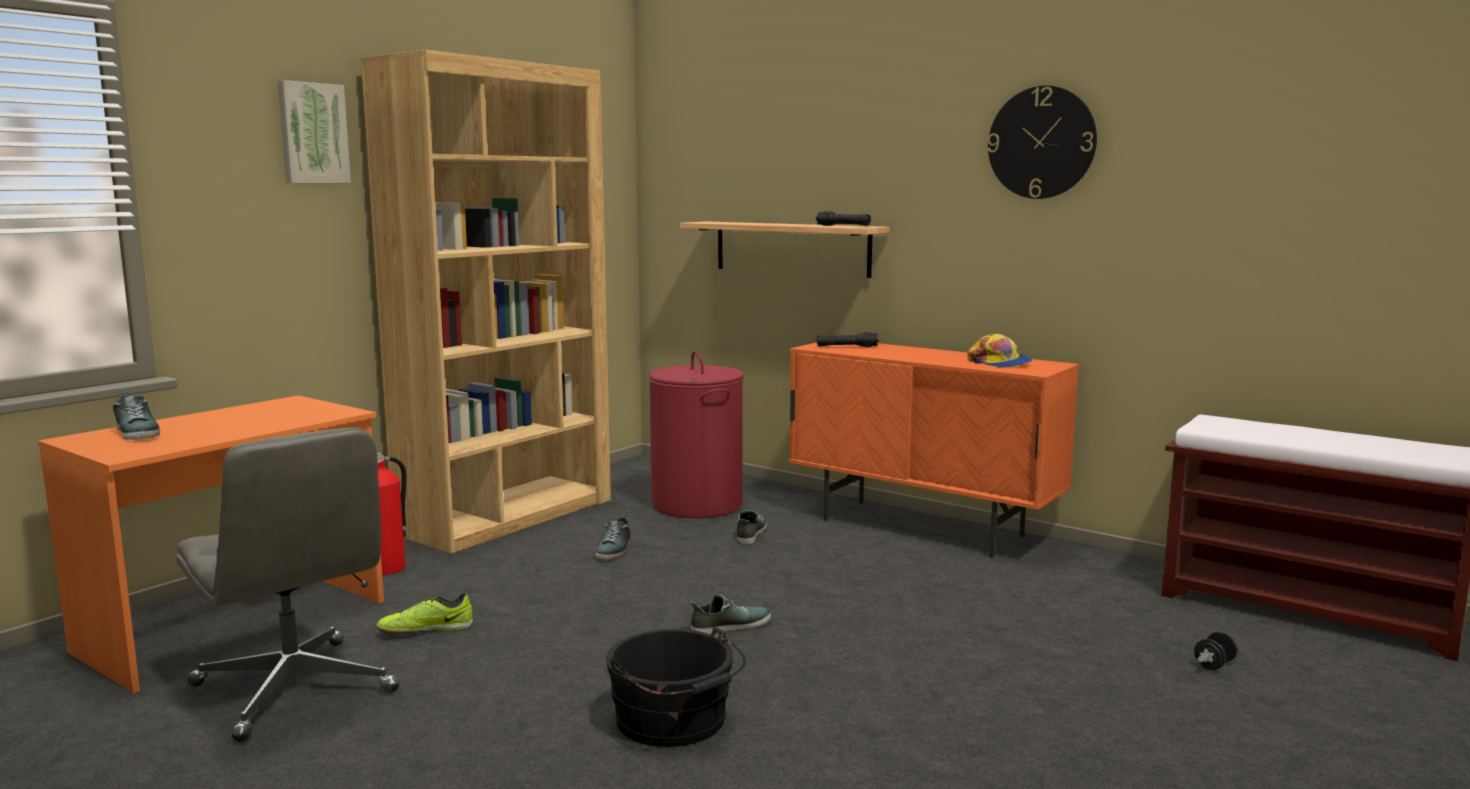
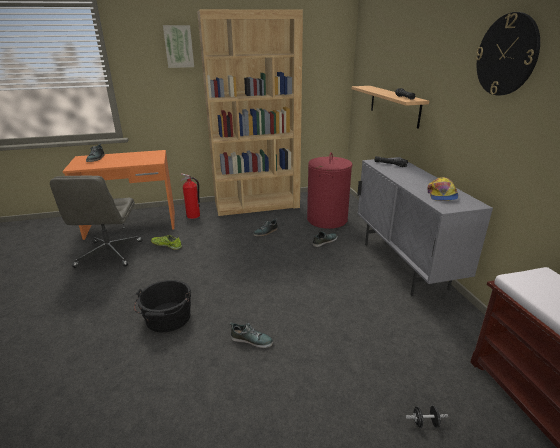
camera: 40 degrees right, 15 degrees up
shoe [690,594,771,634] -> shoe moved to [230,322,273,348]
orange cabinet [789,342,1079,558] -> grey cabinet [357,157,493,297]

